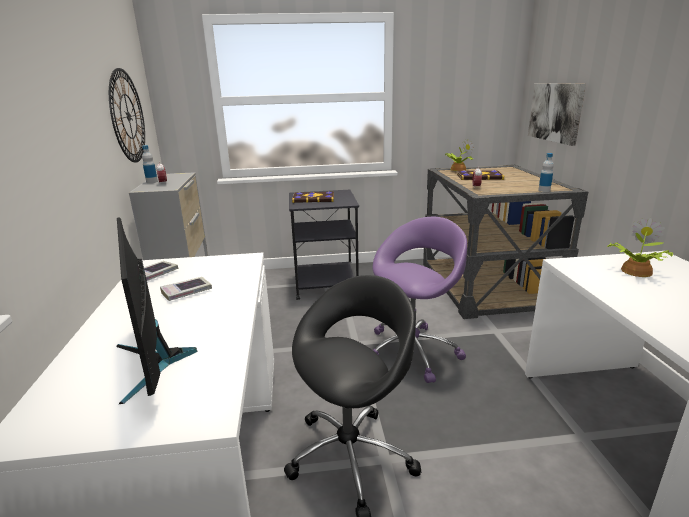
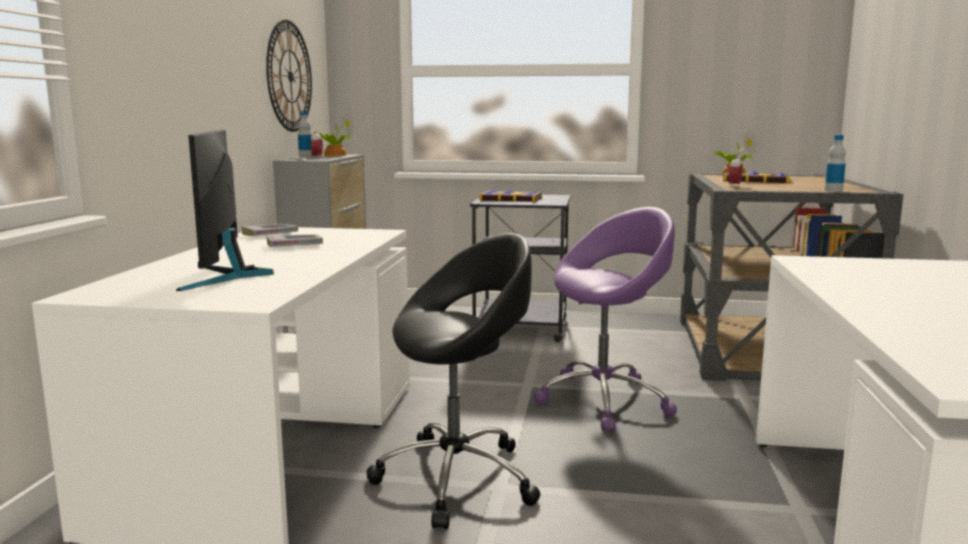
camera: 15 degrees right, 10 degrees down
picture [528,83,586,146] -> none
potted plant [607,218,673,277] -> potted plant moved to [313,111,354,156]

